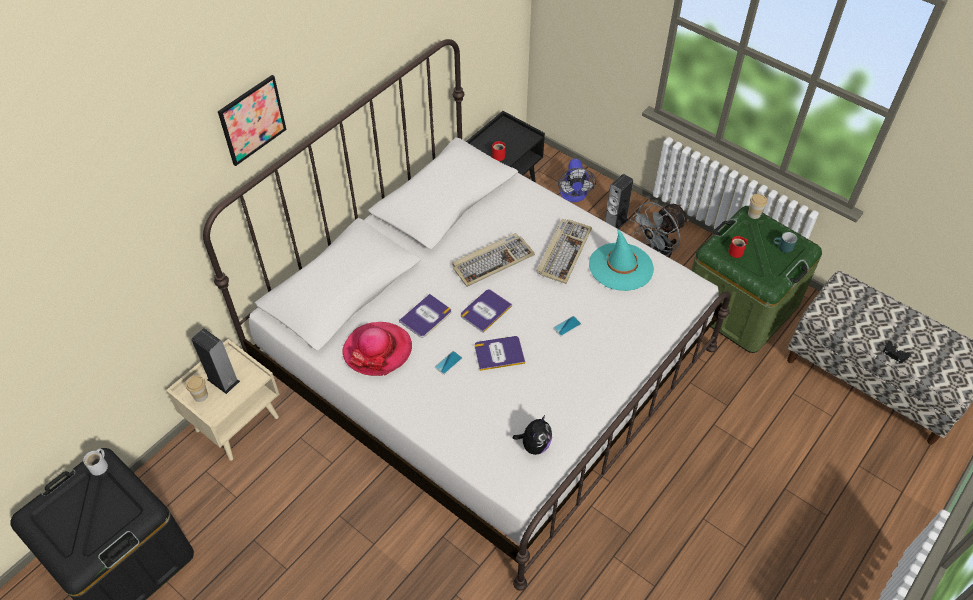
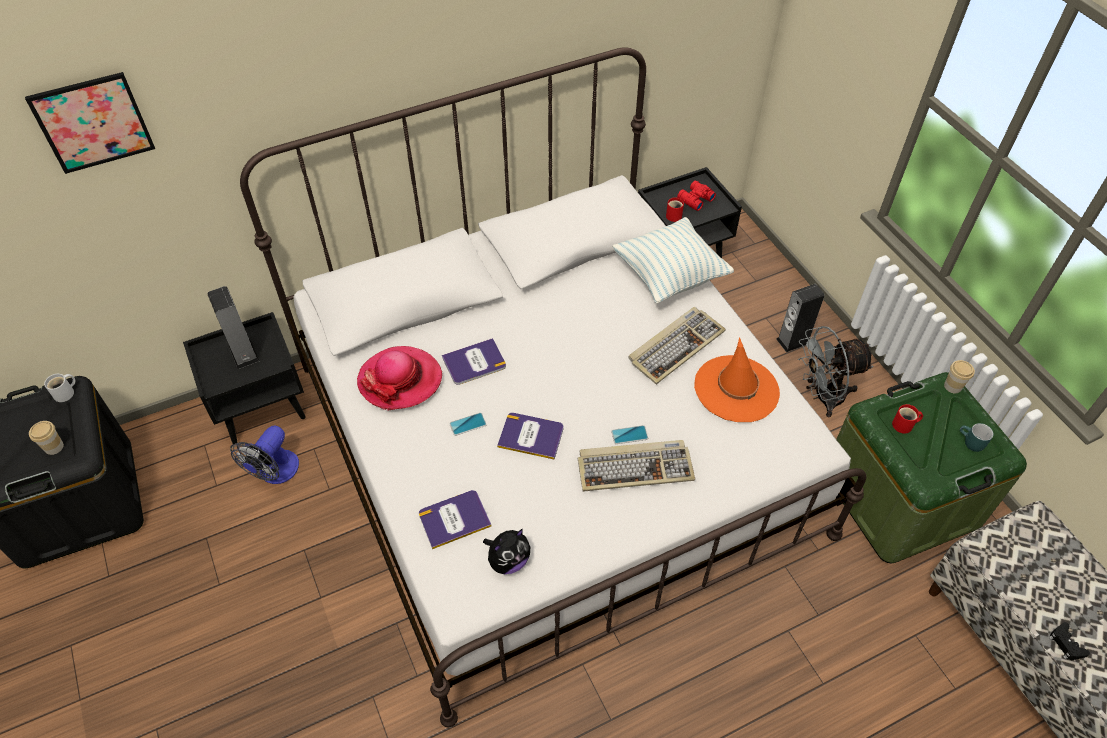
camera: 25 degrees right, 0 degrees up
beige nightstand [166,339,279,461] -> black nightstand [183,312,306,444]
cup [186,375,208,402] -> cup moved to [29,421,64,455]
picture [218,75,287,166] -> picture moved to [25,72,155,174]
keyboard [452,233,535,287] -> keyboard moved to [578,440,695,492]
book [461,289,512,333] -> book moved to [419,490,492,549]
fan [558,159,596,202] -> fan moved to [230,425,299,484]
turquoise hat [589,228,654,291] -> orange hat [694,337,780,422]
none -> pillow [612,217,734,303]
none -> red binoculars [677,181,716,211]

